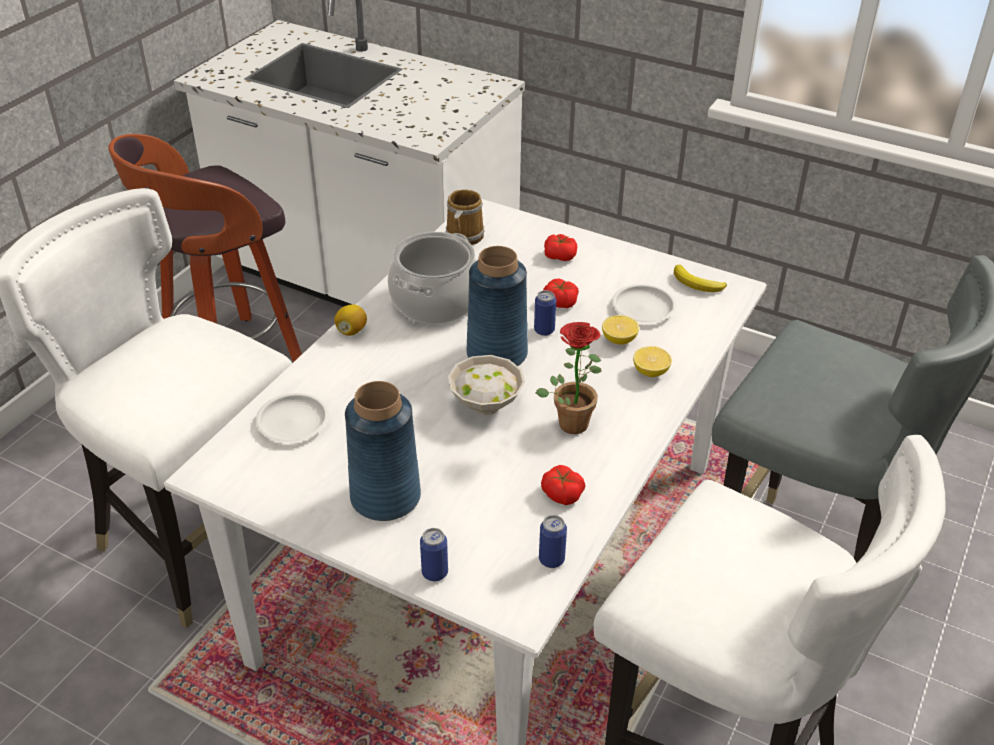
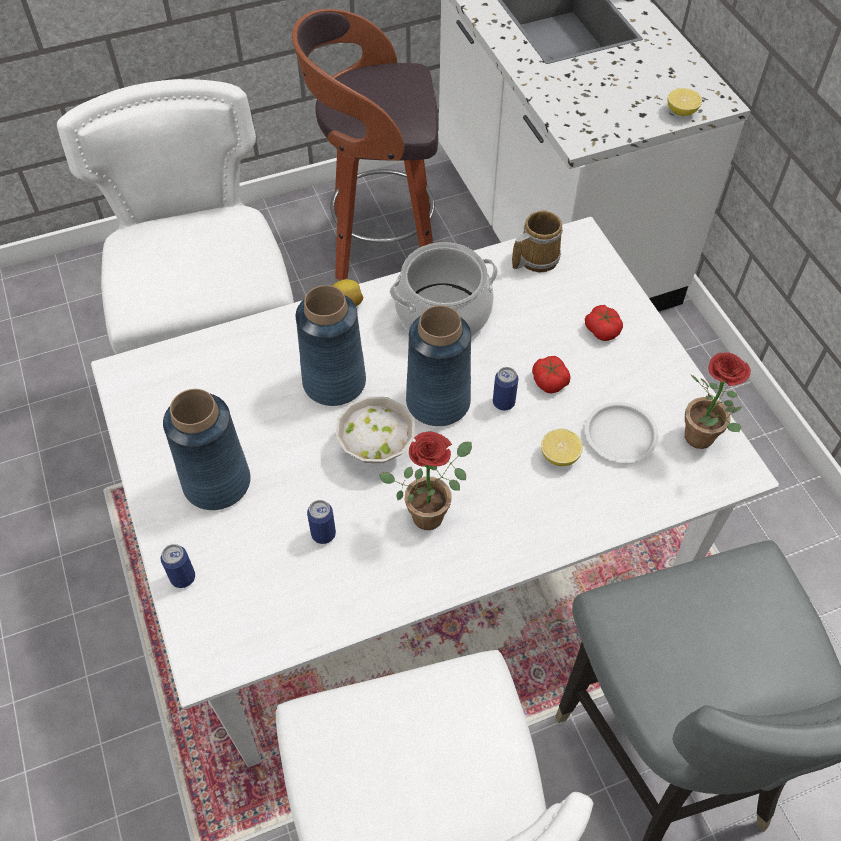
camera: 40 degrees right, 15 degrees up
white plate [256,393,329,442] -> none
can [539,515,567,568] -> can moved to [307,500,336,544]
tomato [541,465,585,505] -> none
lemon [633,346,672,377] -> lemon moved to [668,88,702,116]
banana [674,265,727,292] -> potted plant [685,353,751,449]
none -> blue vase [296,285,366,406]

